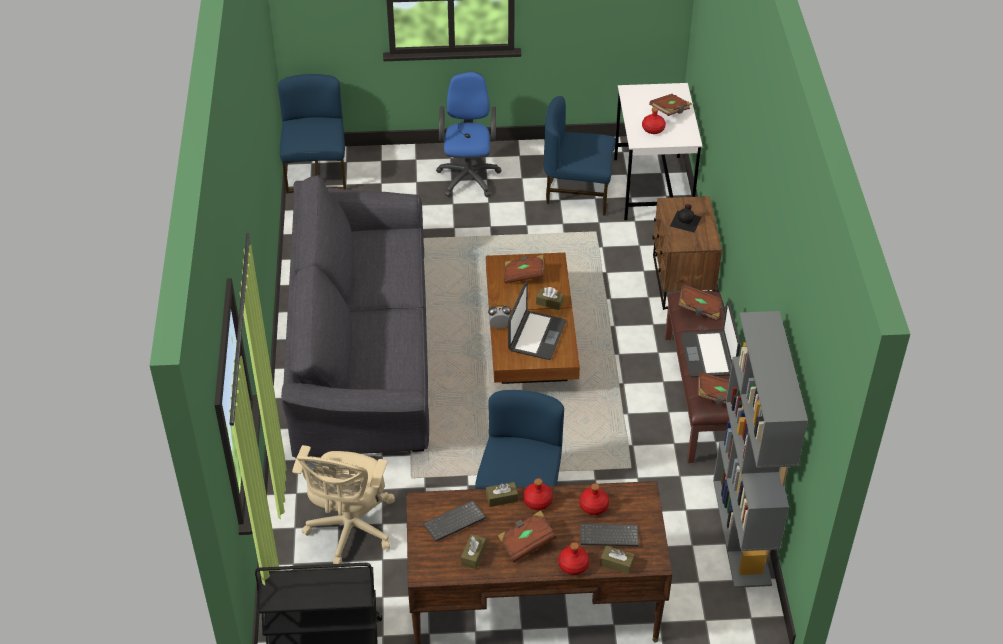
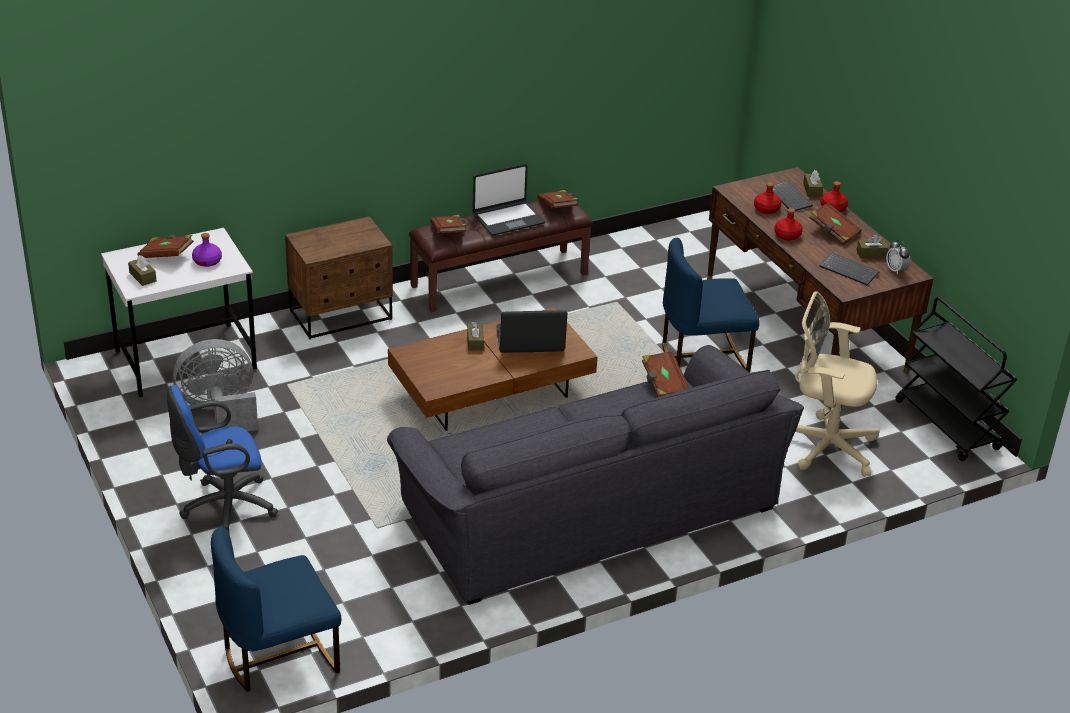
camera: 115 degrees left, 10 degrees down
beige office chair [292,445,395,564] -> beige office chair turned 150 degrees counterclockwise [795,291,880,477]
brown tissue box [486,482,518,507] -> brown tissue box moved to [128,255,156,286]
alarm clock [488,305,511,329] -> alarm clock moved to [886,240,910,275]
brown book [504,255,545,284] -> brown book moved to [642,351,689,397]
blue chair [544,96,616,216] -> grey fan [173,339,258,431]
red bottle [642,107,666,134] -> purple bottle [192,233,222,267]
black bottle [670,204,701,233] -> none
grey bookcase [713,311,808,588] -> none

